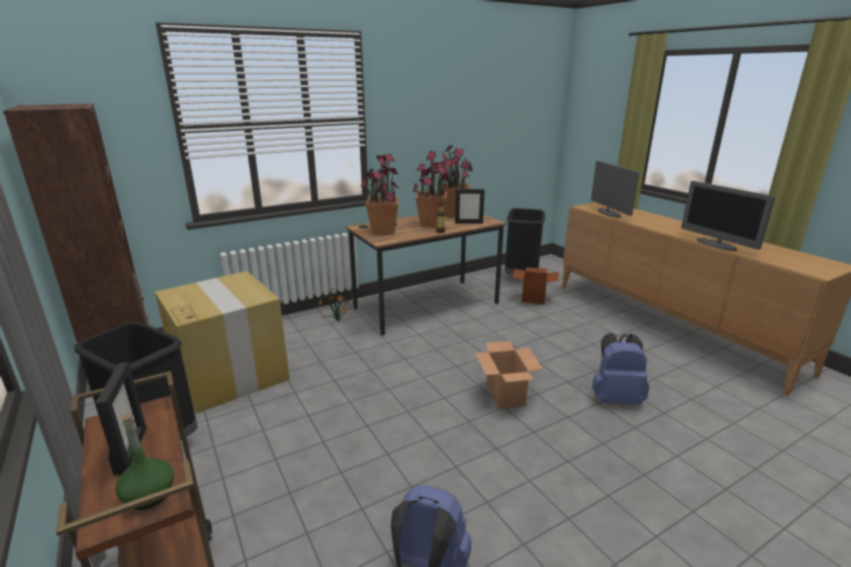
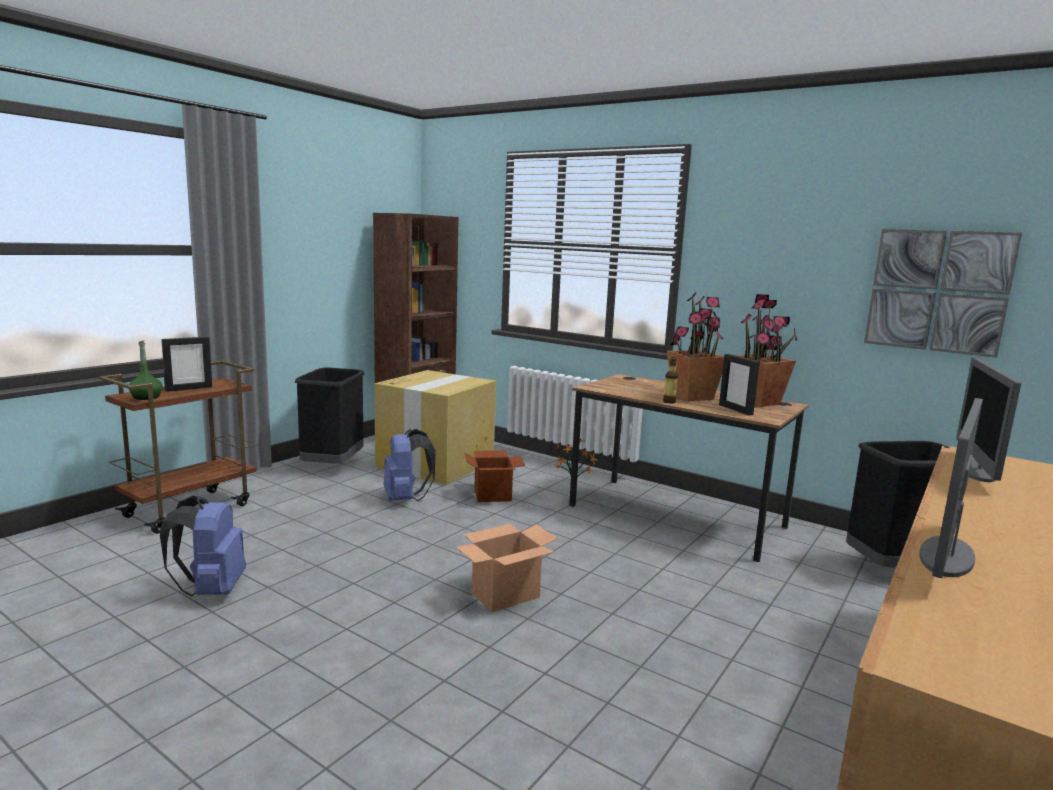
camera: 65 degrees right, 10 degrees down
potted plant [361,154,399,235] -> none
cardboard box [513,267,559,304] -> cardboard box moved to [465,450,525,502]
monitor [591,161,639,218] -> monitor turned 150 degrees clockwise [956,357,1021,482]
blue backpack [592,333,649,405] -> blue backpack moved to [384,429,436,501]
none -> picture [864,229,1022,358]

